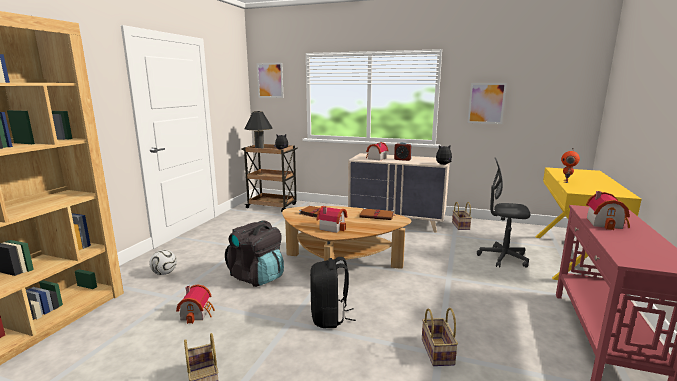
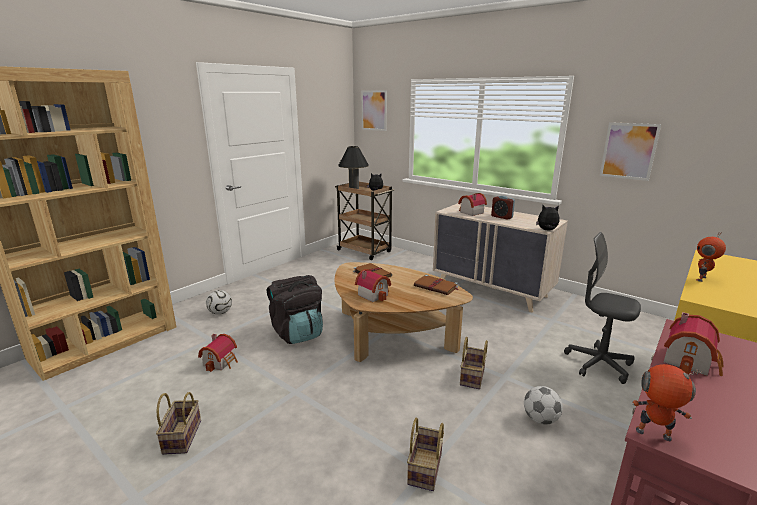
camera: 20 degrees right, 5 degrees up
black backpack [310,257,356,328] -> none
basket [452,202,472,230] -> basket moved to [460,337,488,389]
none -> football [524,386,563,425]
none -> toy robot [632,364,702,441]

